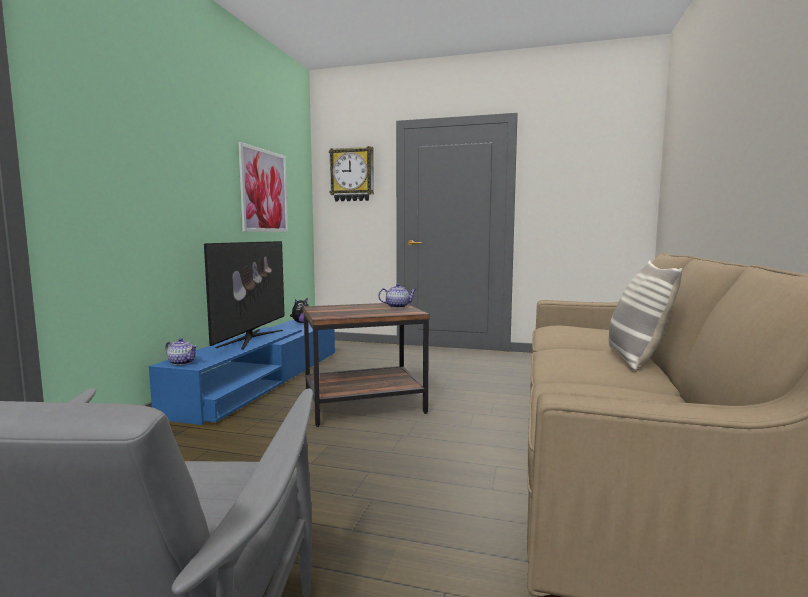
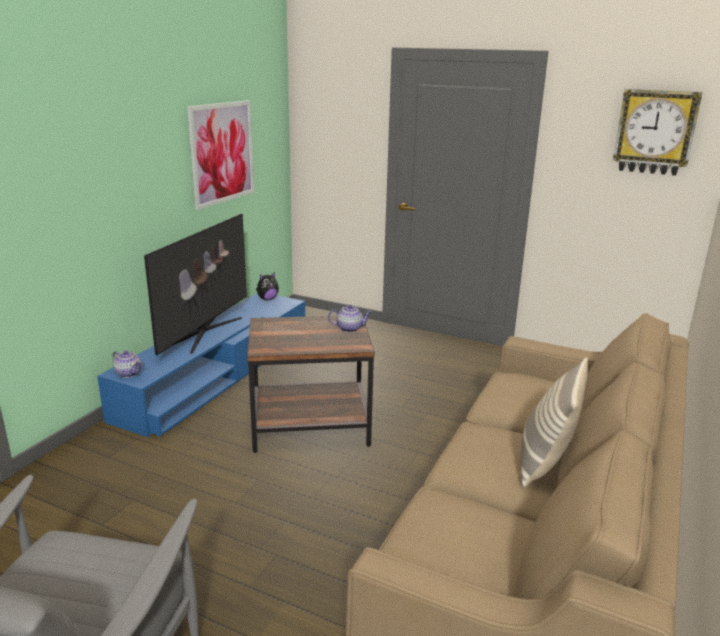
camera: 10 degrees right, 15 degrees up
wall clock [329,146,374,202] -> wall clock moved to [613,89,703,176]

